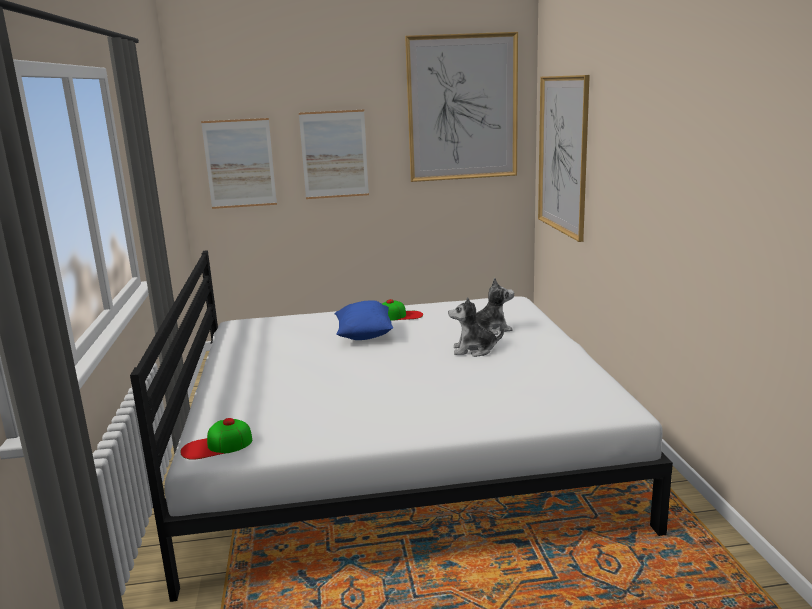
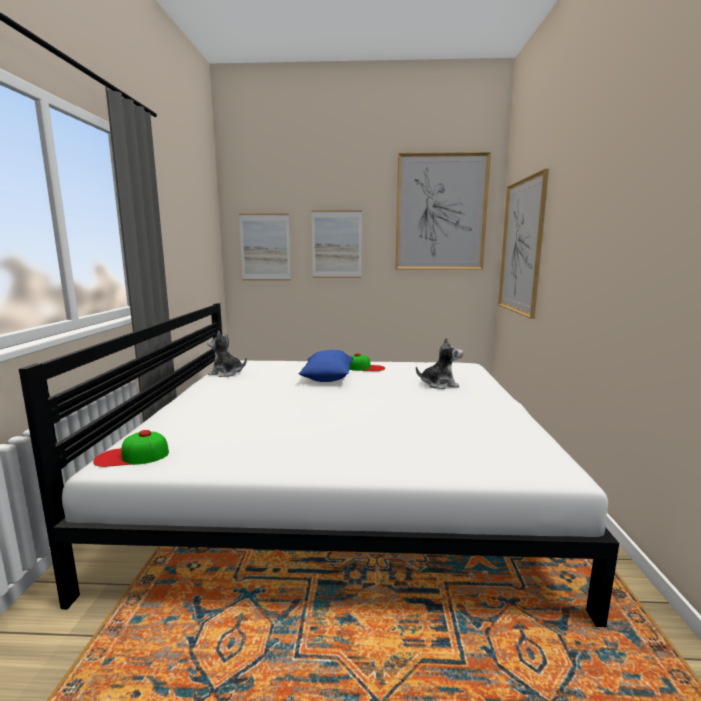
camera: 10 degrees right, 5 degrees down
plush toy [448,297,504,357] -> plush toy moved to [207,331,247,377]

